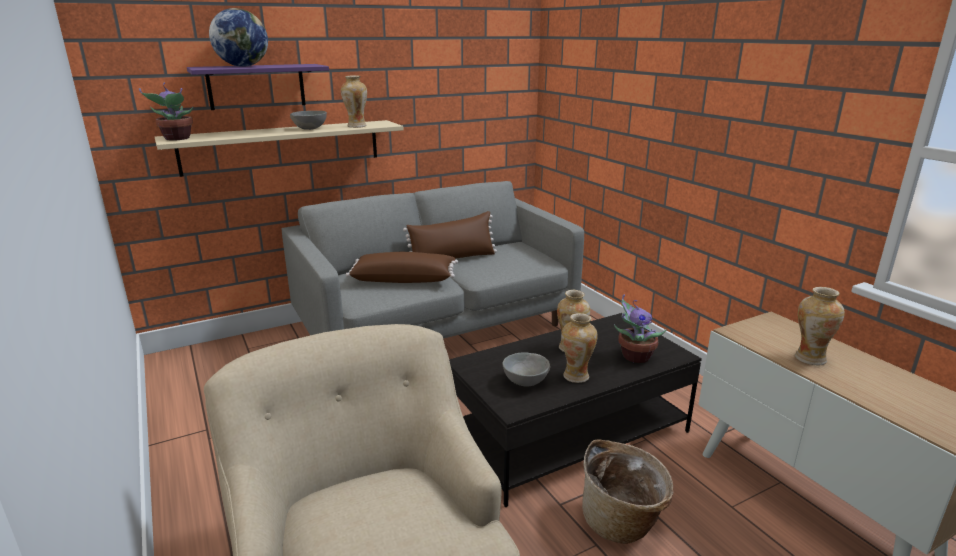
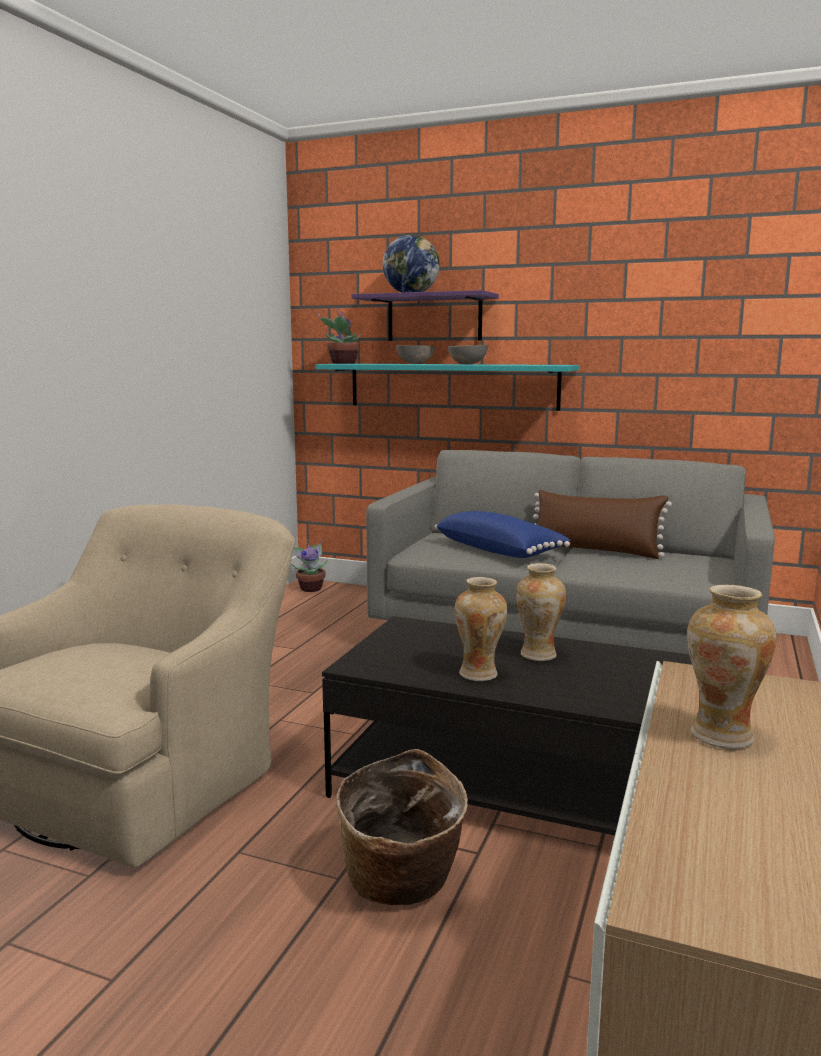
camera: 50 degrees right, 10 degrees down
beige shelf [155,120,404,177] -> turquoise shelf [315,364,579,411]
vase [341,75,367,128] -> none
brown pillow [346,252,458,283] -> blue pillow [435,511,571,558]
grey bowl [503,352,550,387] -> grey bowl moved to [396,345,435,364]
potted plant [614,294,667,363] -> potted plant moved to [292,540,328,592]

